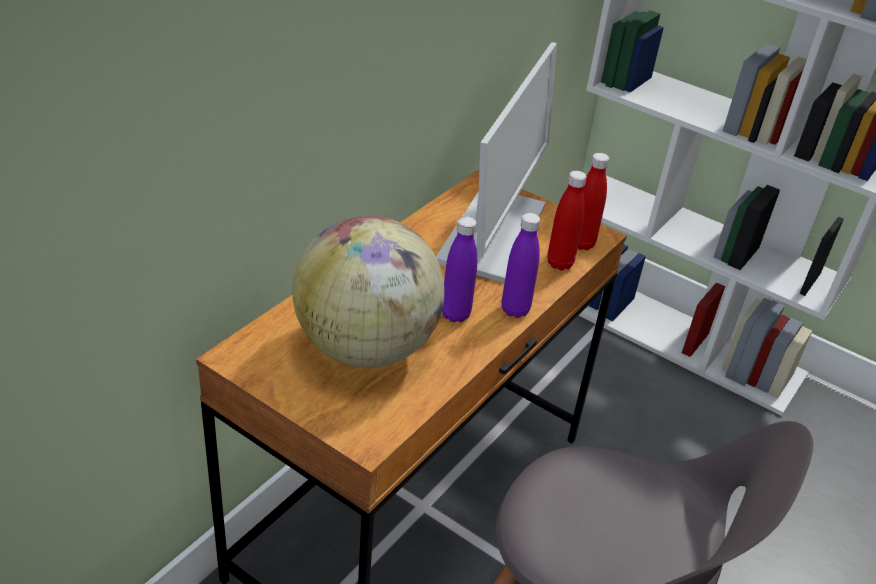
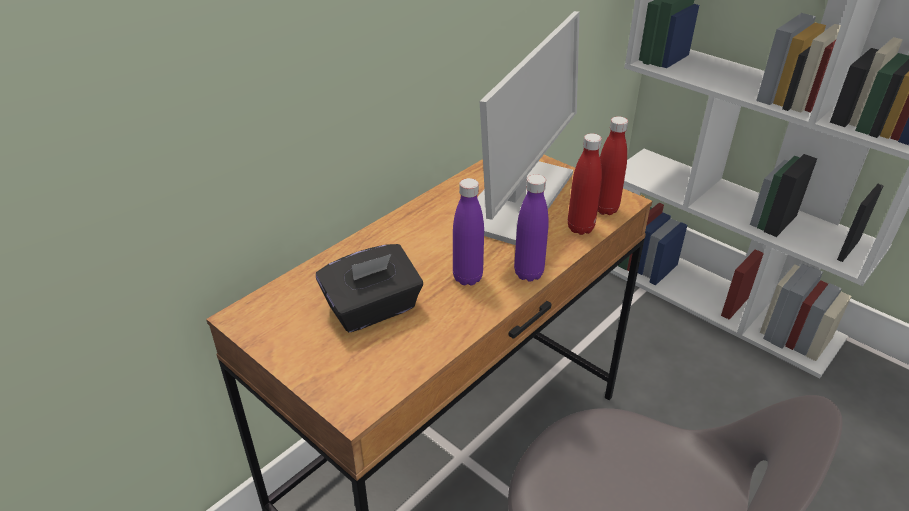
camera: 10 degrees right, 0 degrees up
globe [292,216,445,367] -> black tissue box [316,244,423,333]

